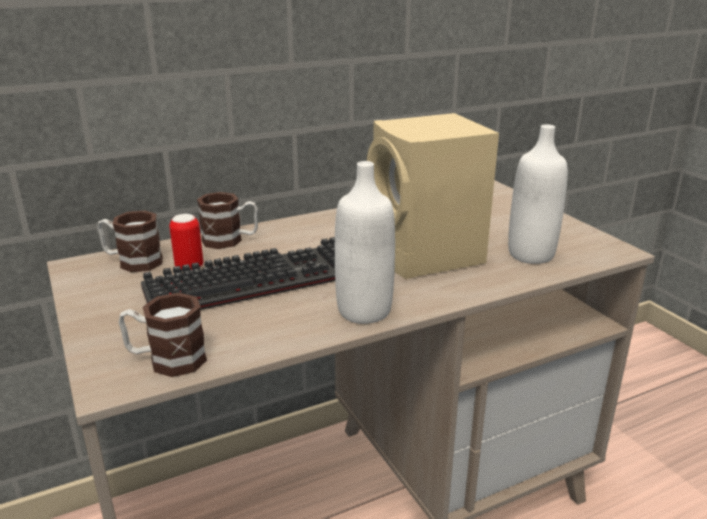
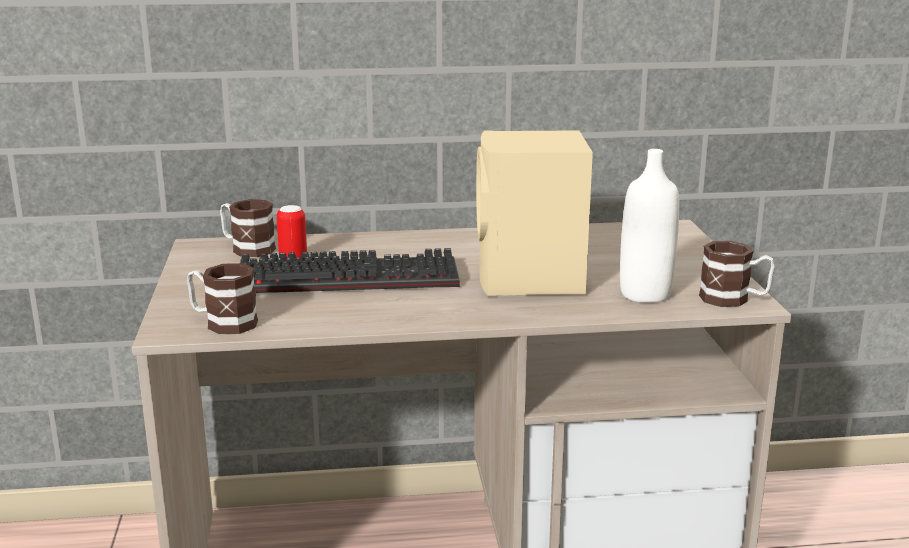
camera: 20 degrees right, 5 degrees down
mug [197,192,258,249] -> mug moved to [699,241,775,307]
white bottle [335,161,395,324] -> none

